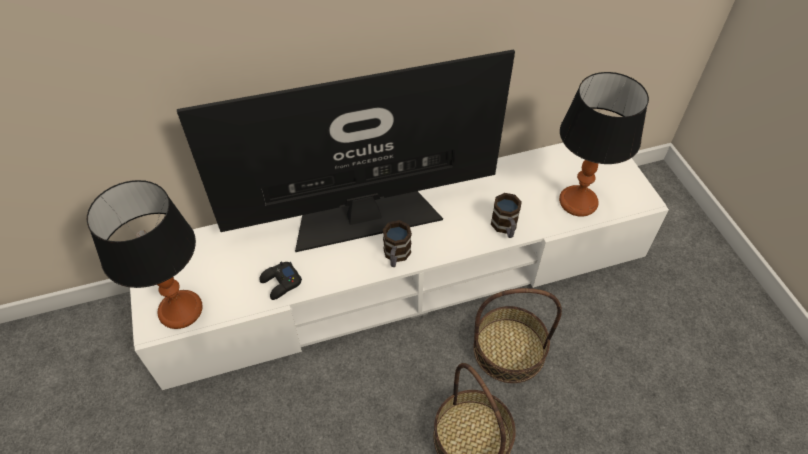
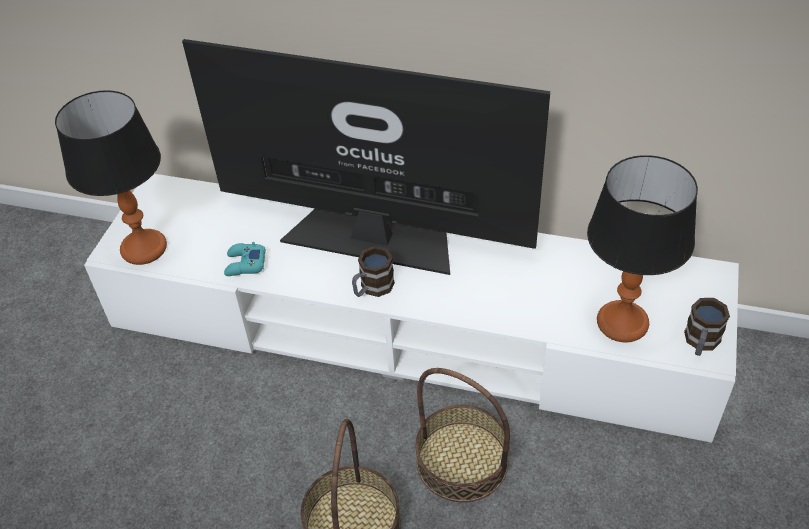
camera: 35 degrees right, 5 degrees down
black game controller [259,262,302,300] -> turquoise game controller [224,242,266,276]
mug [491,193,522,238] -> mug moved to [684,298,730,356]

